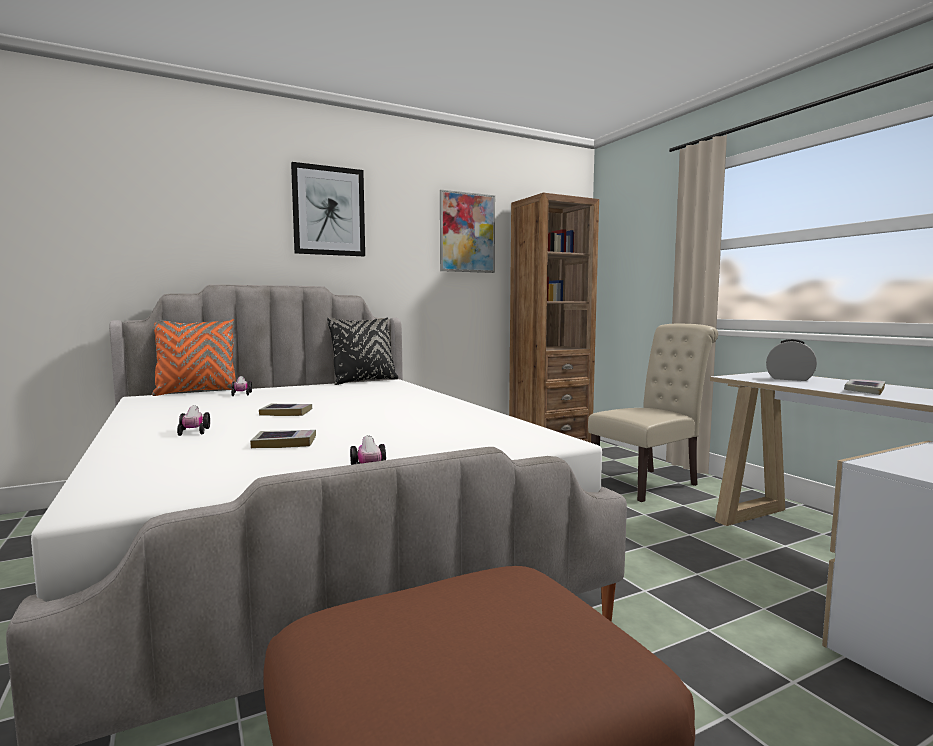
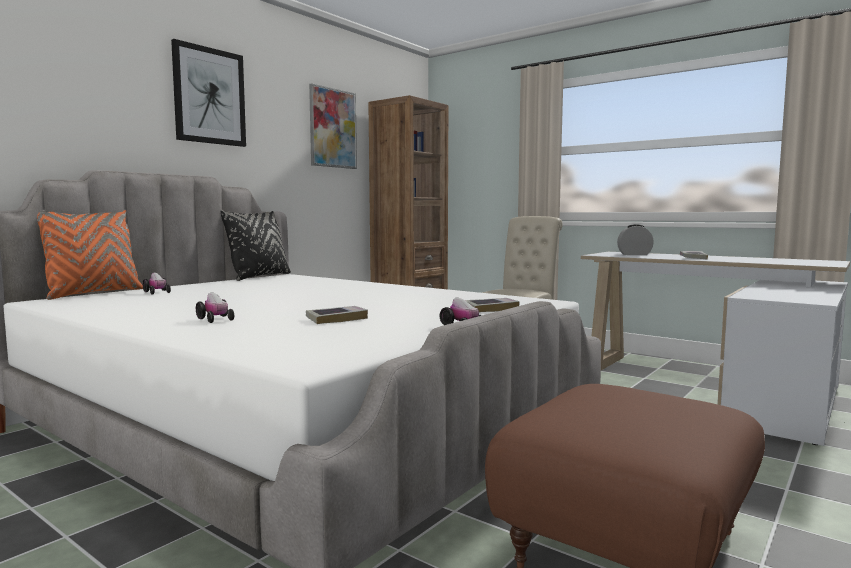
camera: 25 degrees left, 0 degrees up
book [259,404,312,416] -> book moved to [465,298,520,312]

